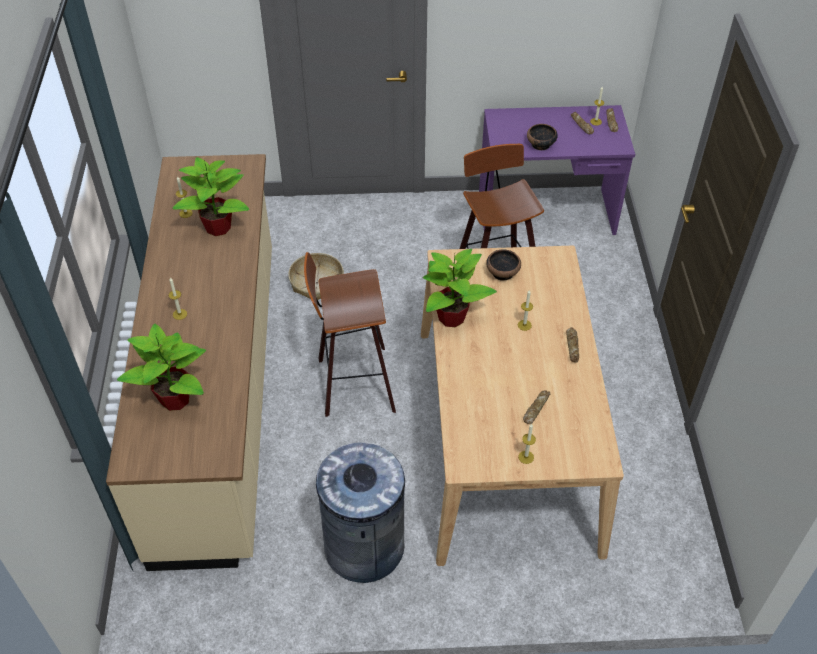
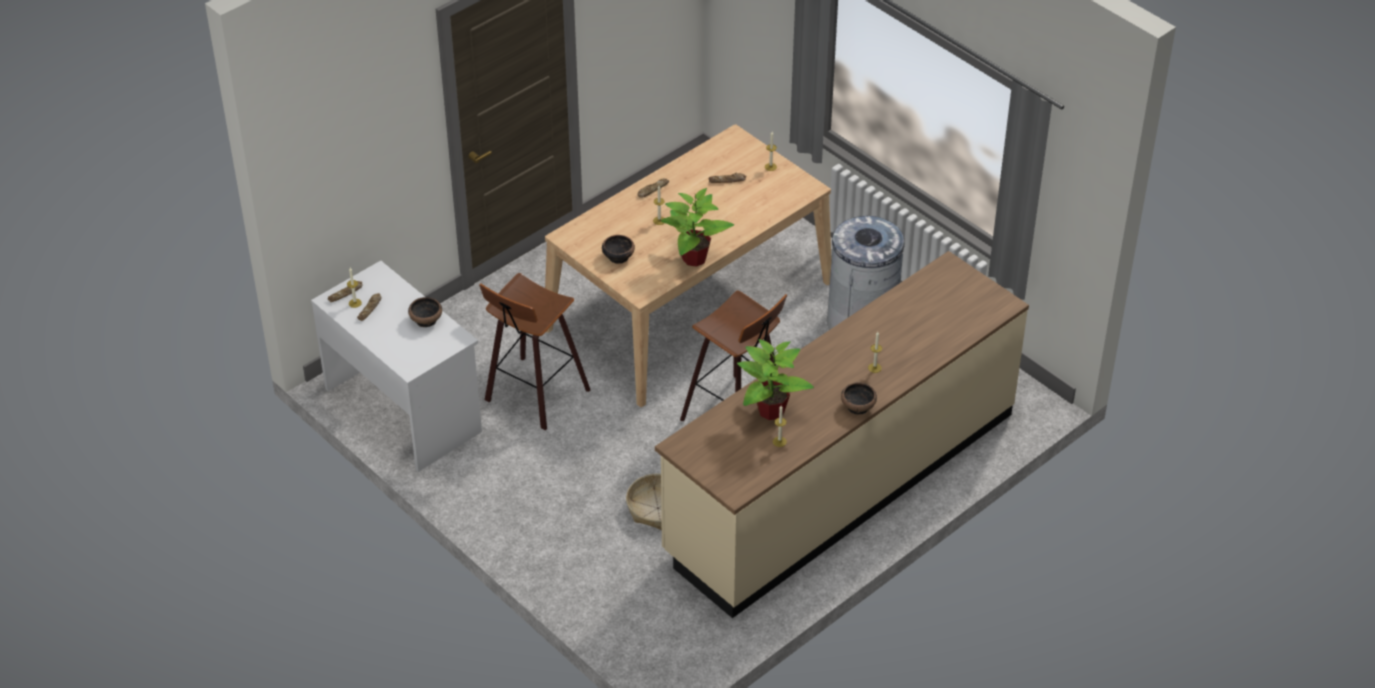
camera: 130 degrees left, 5 degrees down
potted plant [117,324,206,411] -> none
purple desk [479,105,635,235] -> white desk [311,261,482,472]
none -> bowl [841,382,877,415]

